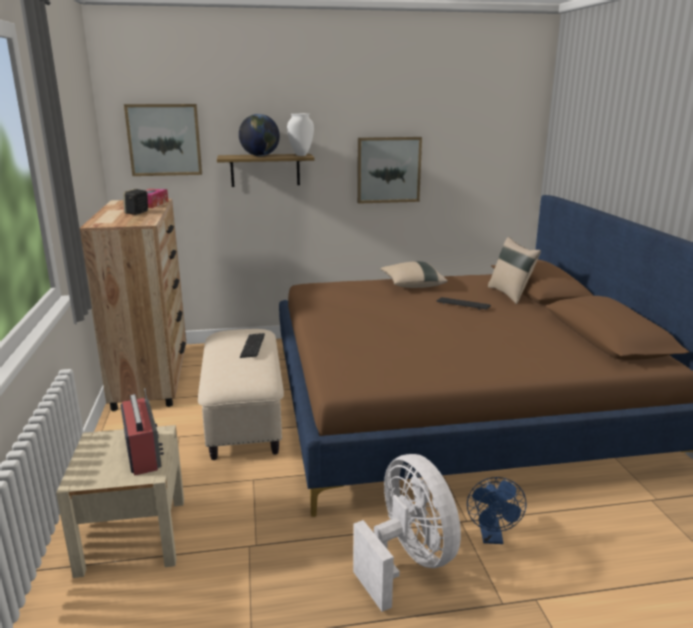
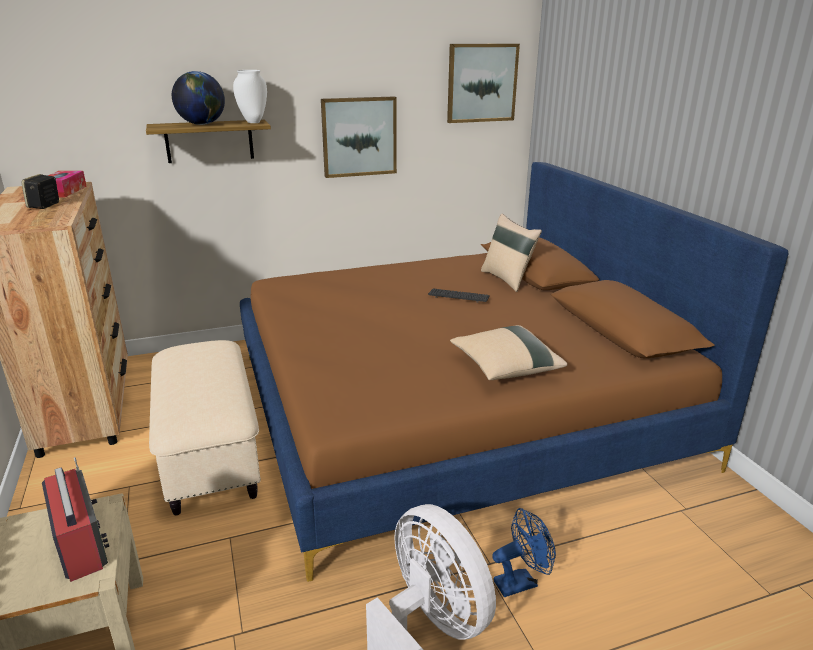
camera: 10 degrees left, 5 degrees up
picture [124,104,202,176] -> picture moved to [447,44,520,123]
keyboard [240,333,265,358] -> none
beige pillow [380,261,448,288] -> beige pillow moved to [450,325,568,380]
blue fan [467,477,527,544] -> blue fan turned 105 degrees counterclockwise [492,508,556,597]

